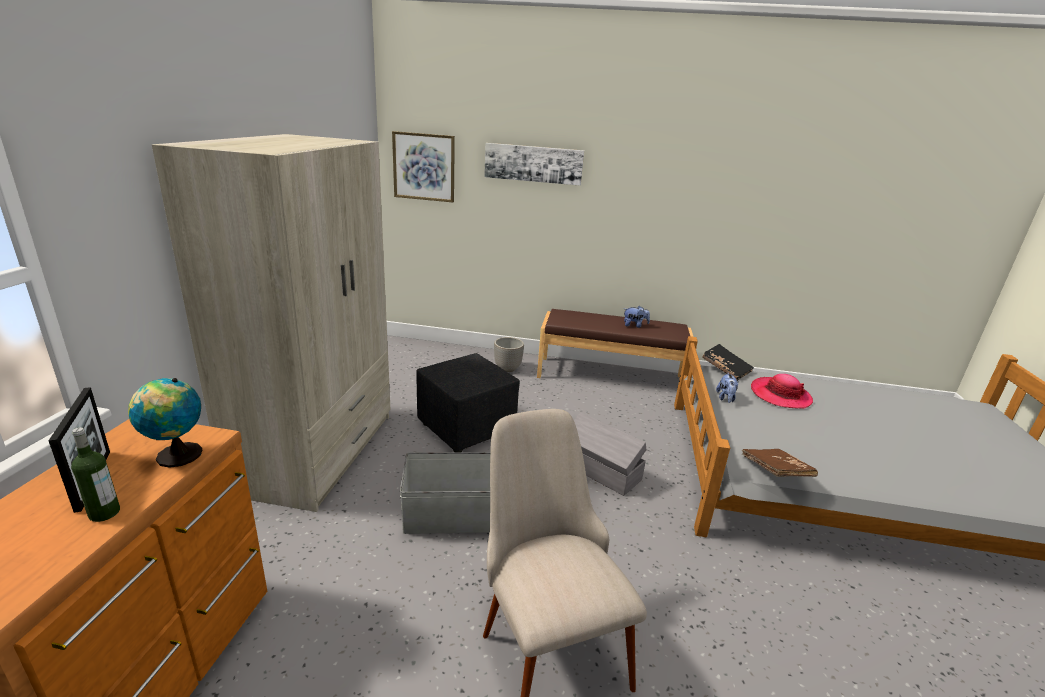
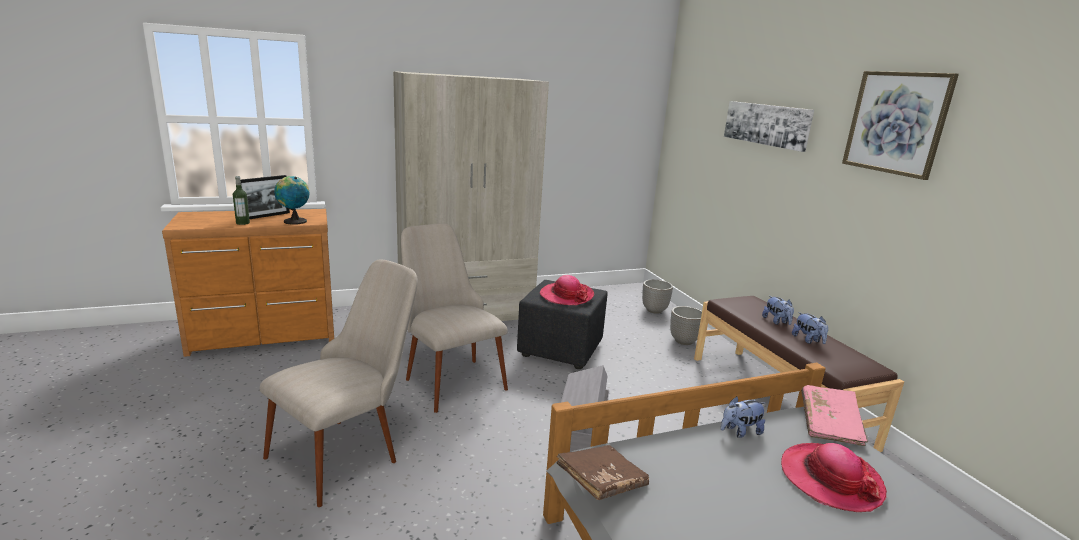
camera: 60 degrees right, 5 degrees down
picture [392,131,455,202] -> picture moved to [842,71,959,180]
grey storage box [400,452,490,534] -> beige chair [401,223,508,413]
black book [702,344,754,381] -> pink book [801,385,868,446]
none -> hat [540,275,594,305]
none -> planter [642,279,673,314]
none -> plush toy [762,296,794,325]

